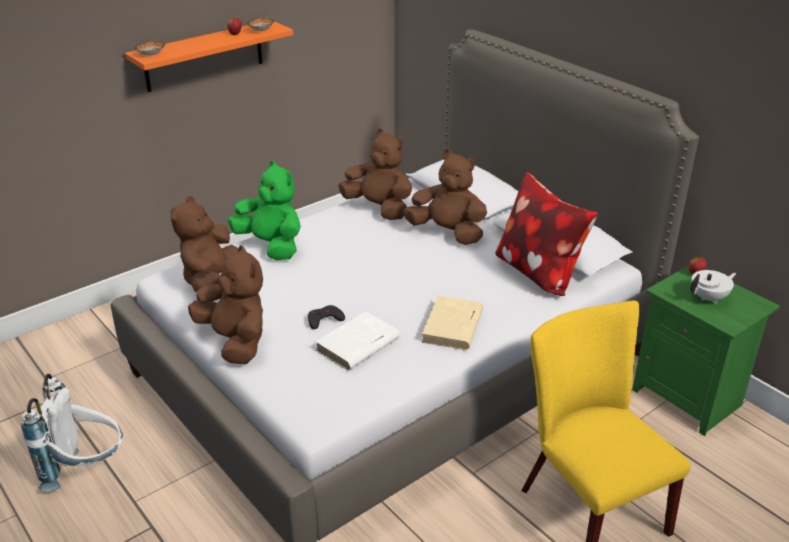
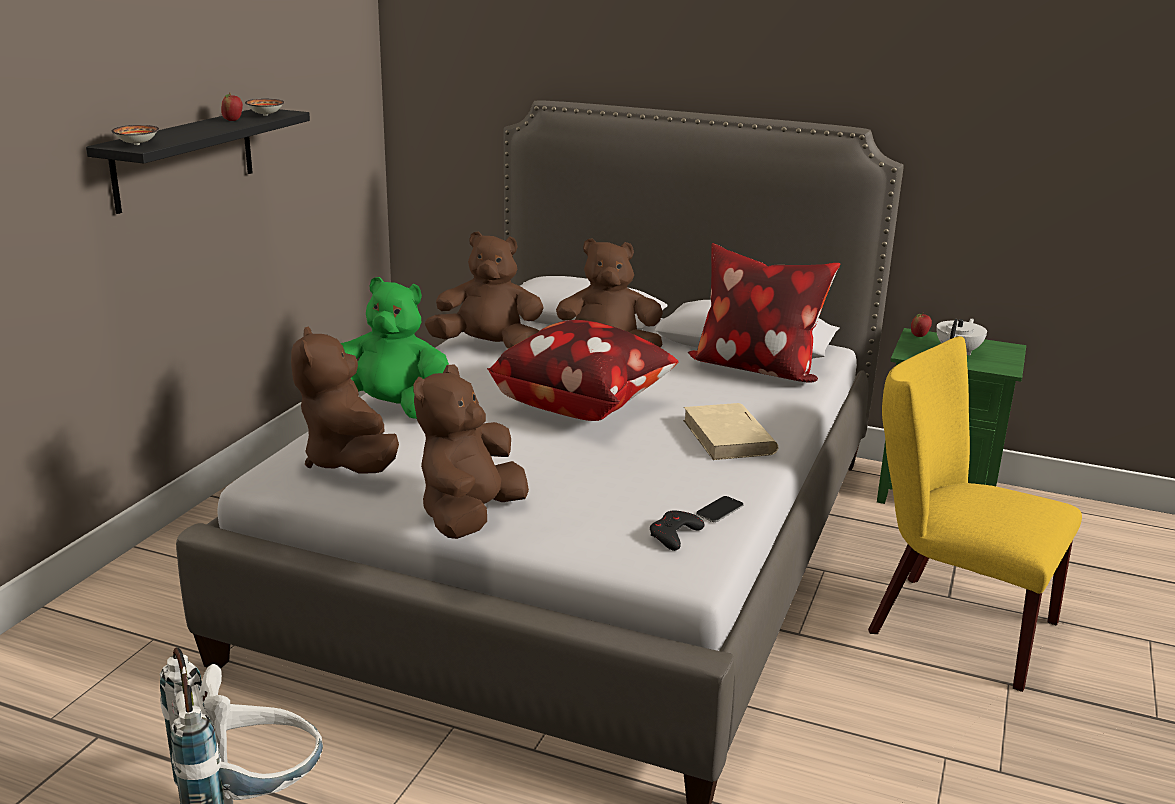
camera: 30 degrees left, 10 degrees down
orange shelf [125,21,293,92] -> black shelf [86,109,310,214]
brown plush toy [188,245,263,364] -> brown plush toy turned 90 degrees counterclockwise [413,365,529,539]
black game controller [308,305,345,329] -> black game controller moved to [650,510,705,551]
white book [316,311,400,370] -> none
none -> pillow [487,320,678,421]
none -> phone [696,496,744,522]

